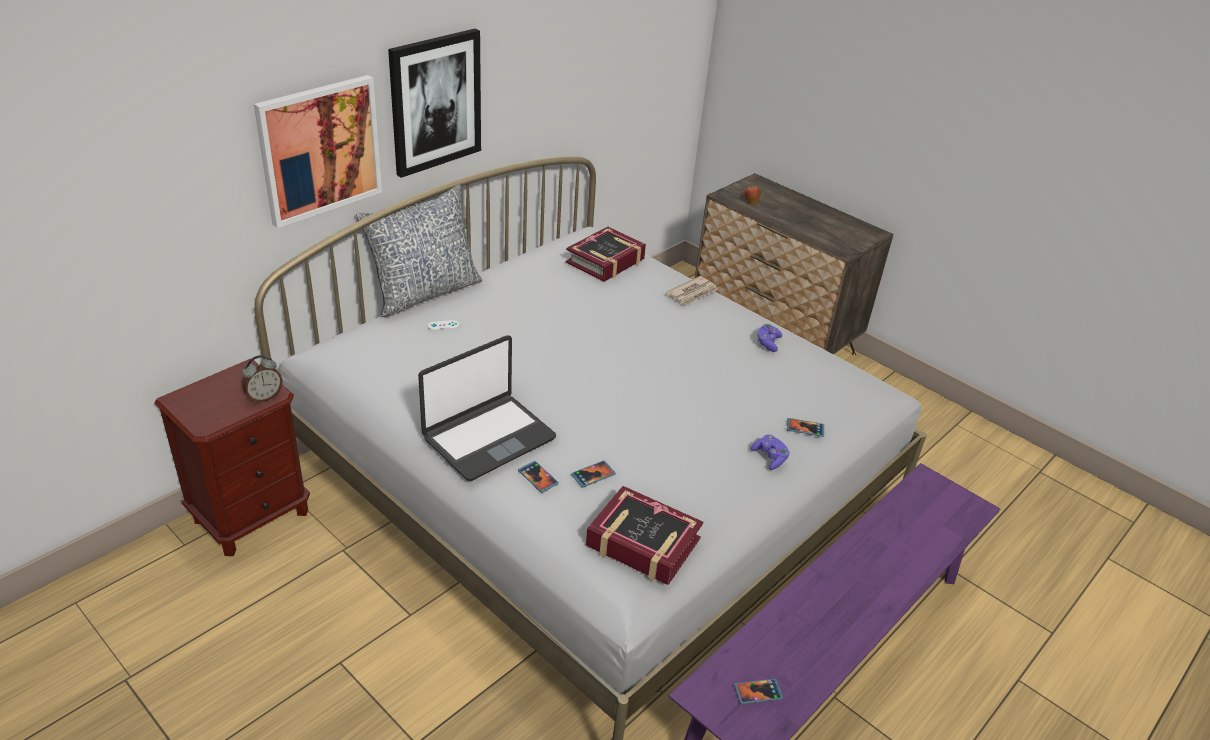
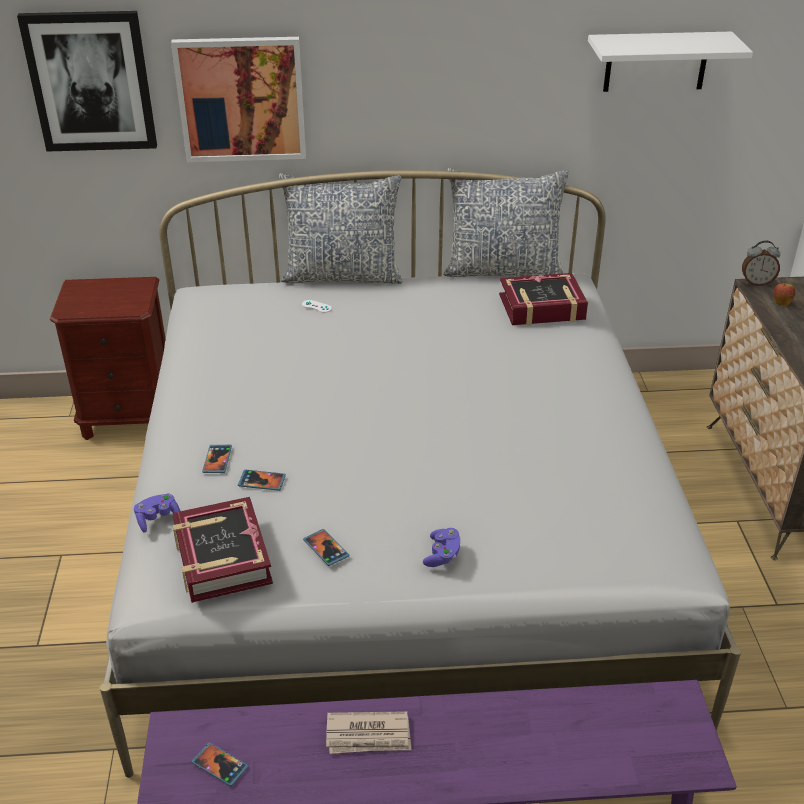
camera: 45 degrees right, 0 degrees up
alarm clock [242,355,283,403] -> alarm clock moved to [742,240,780,286]
picture [388,29,481,178] -> picture moved to [17,11,157,152]
laptop [418,335,556,481] -> none
newspaper [666,276,718,305] -> newspaper moved to [326,711,411,754]
purple game controller [757,324,782,352] -> purple game controller moved to [134,494,180,533]
phone [787,418,824,437] -> phone moved to [303,529,349,566]
none -> pillow [443,168,569,277]
none -> white shelf [588,32,753,92]

